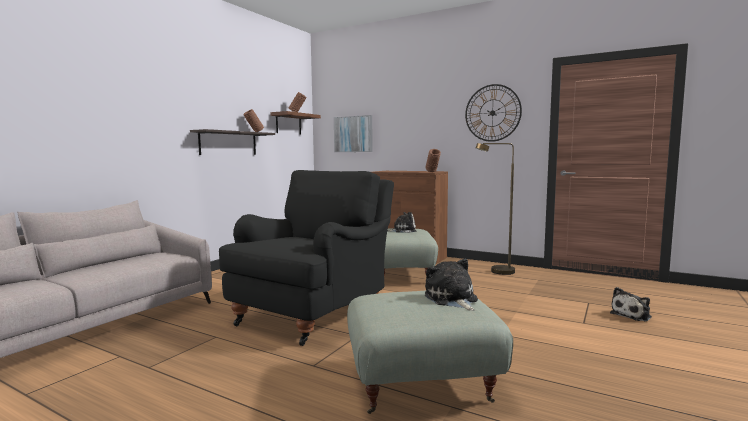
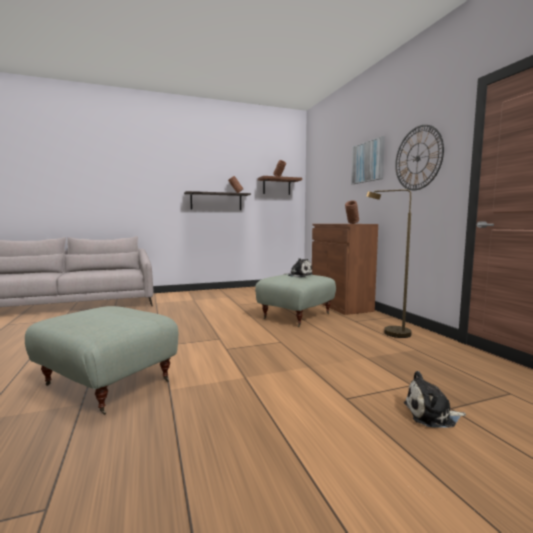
camera: 40 degrees right, 0 degrees up
black armchair [219,170,394,346] -> none
picture [334,115,373,152] -> picture moved to [351,136,385,184]
plush toy [425,259,478,311] -> none

